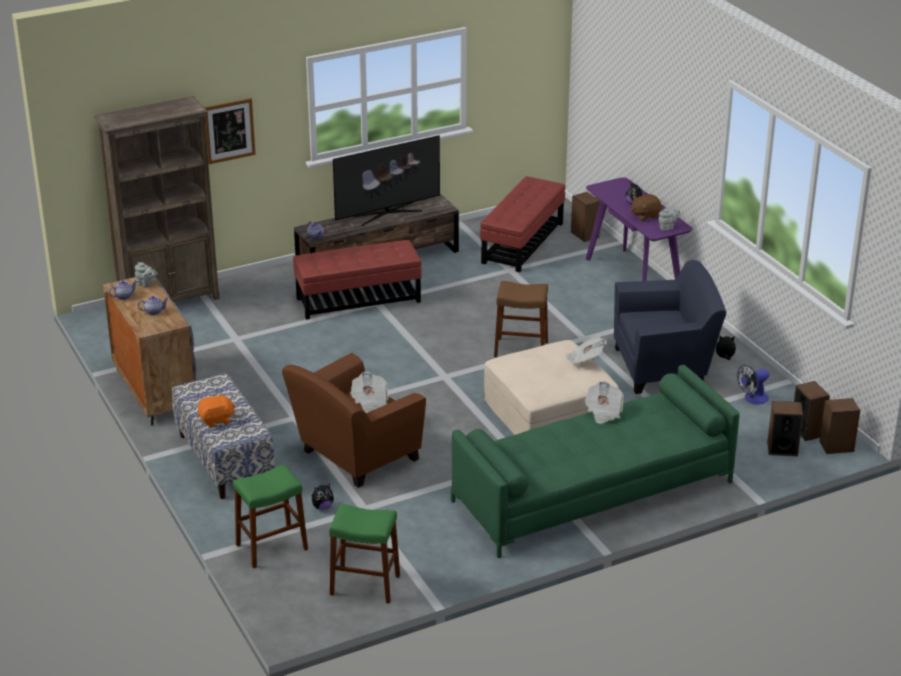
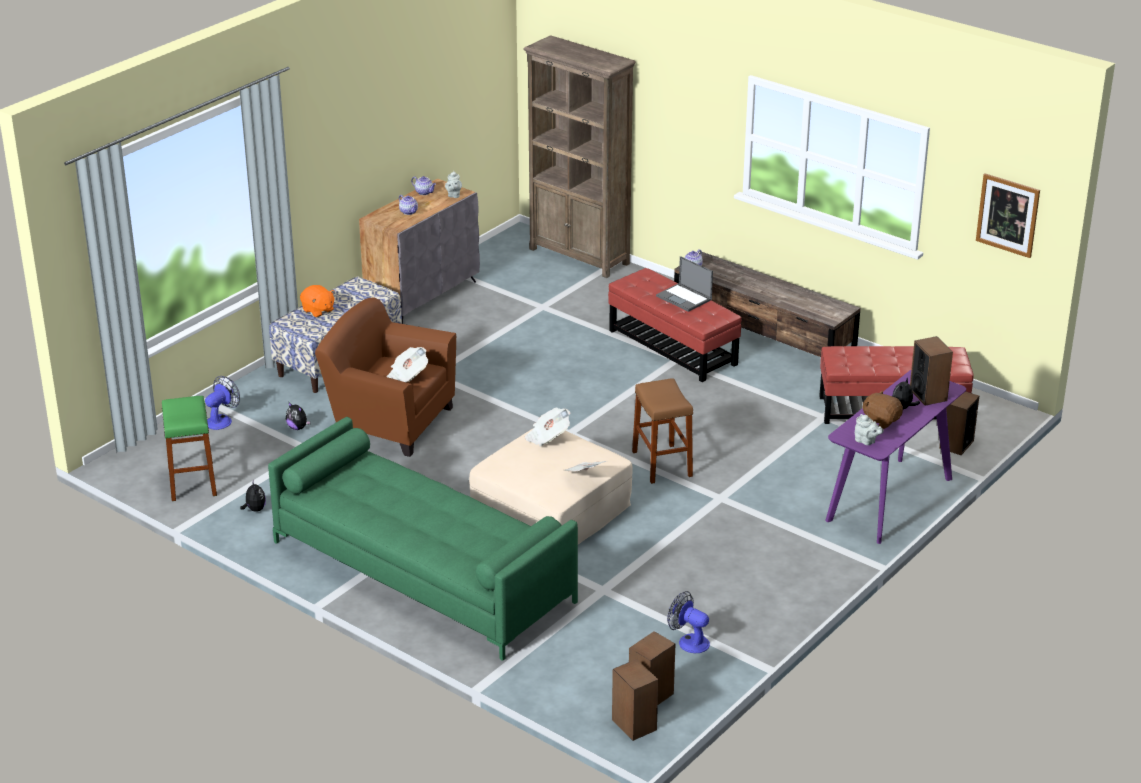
camera: 65 degrees right, 0 degrees up
picture [204,98,256,164] -> picture moved to [976,173,1040,258]
green stool [233,464,308,568] -> fan [205,376,240,430]
television [333,135,440,226] -> none
newspaper [585,381,624,424] -> newspaper moved to [525,407,570,446]
blue armchair [614,260,726,394] -> none
plush toy [714,336,736,360] -> plush toy moved to [240,479,266,512]
speaker [767,401,803,456] -> speaker moved to [910,336,953,406]
none -> laptop [656,256,713,312]

